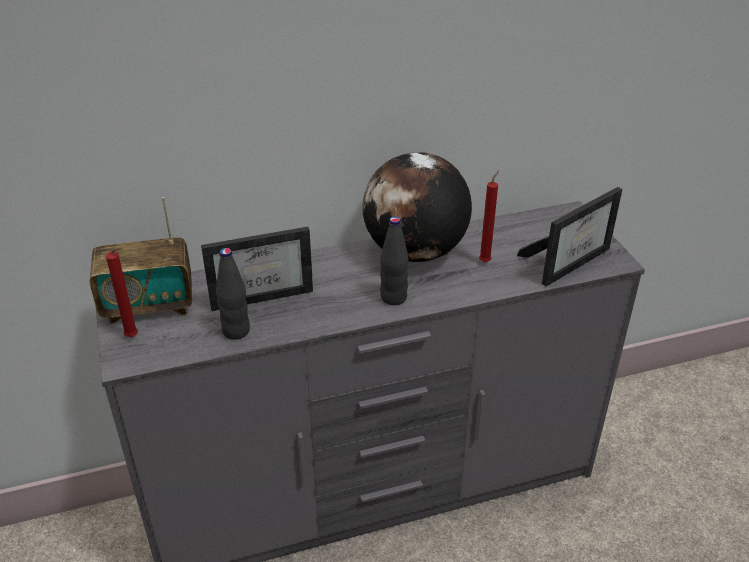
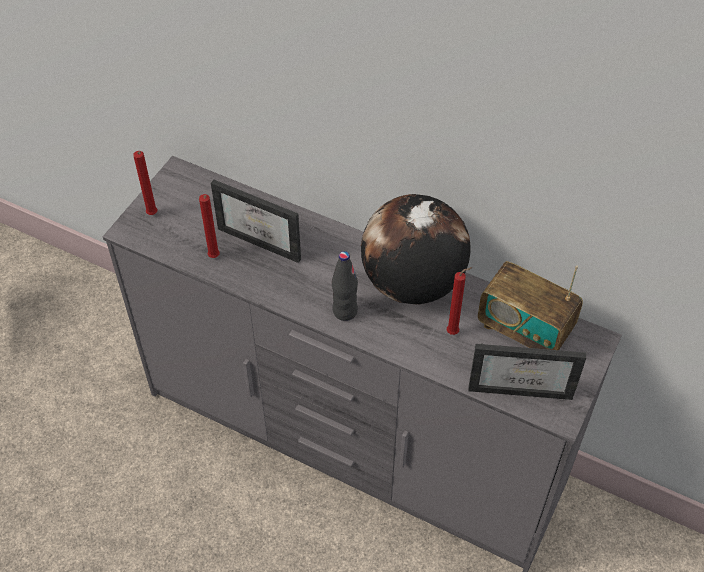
camera: 45 degrees right, 15 degrees up
radio [89,197,192,324] -> radio moved to [478,261,583,350]
black bottle [216,248,250,340] -> red candle [199,194,220,258]

